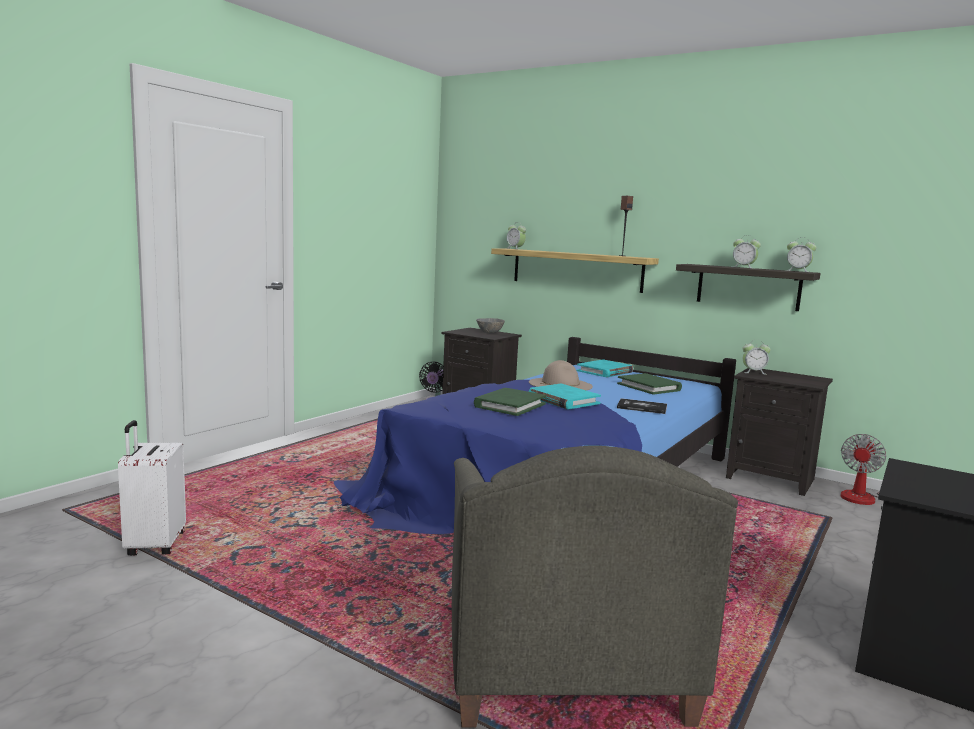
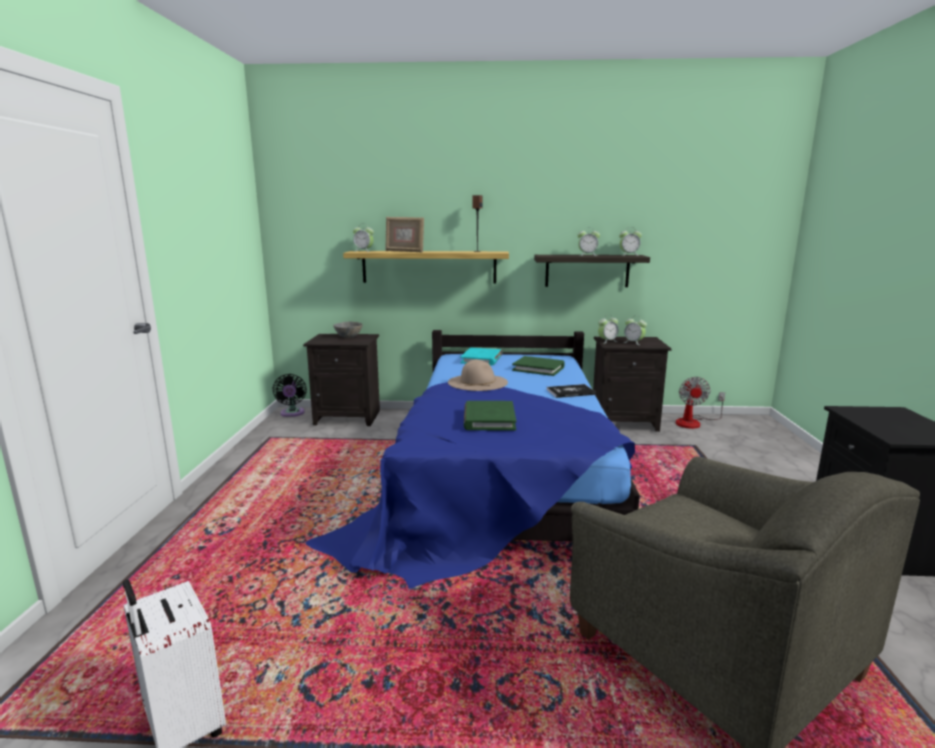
camera: 30 degrees left, 5 degrees up
turquoise book [529,384,601,409] -> none
none -> picture frame [385,217,424,252]
none -> alarm clock [623,316,647,345]

